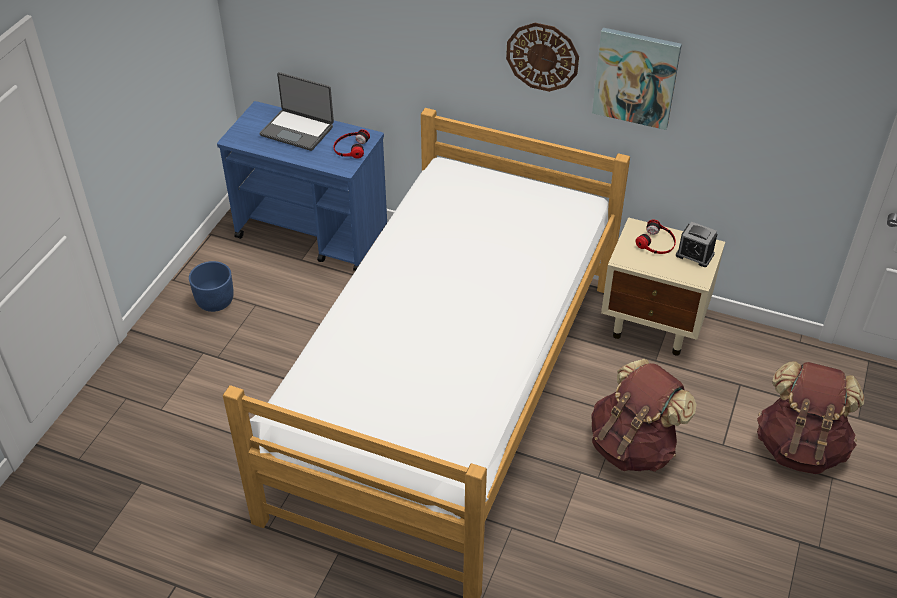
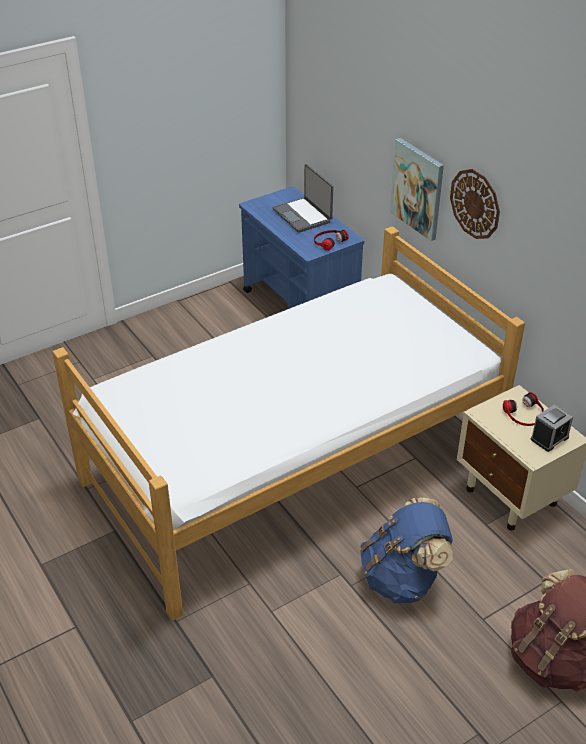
camera: 35 degrees right, 5 degrees down
blue planter [189,261,233,312] -> none
brown backpack [591,359,697,472] -> blue backpack [360,498,453,603]
picture [592,28,682,130] -> picture moved to [390,138,444,241]
alarm clock [676,222,717,267] -> alarm clock turned 105 degrees counterclockwise [531,405,573,452]

